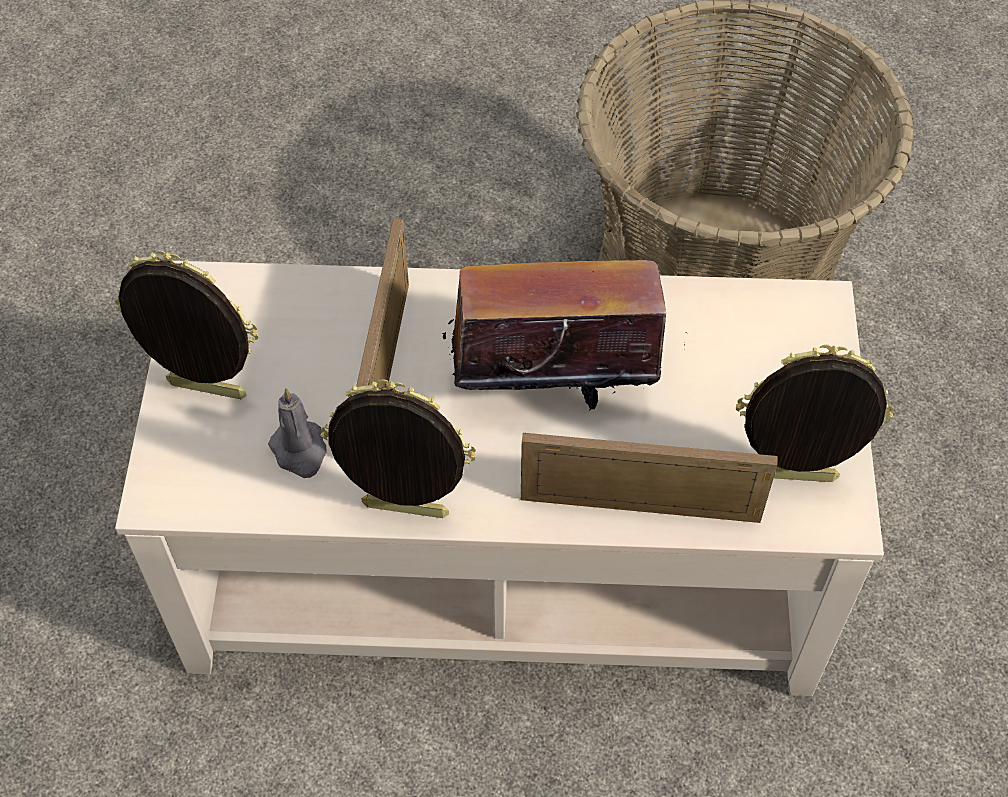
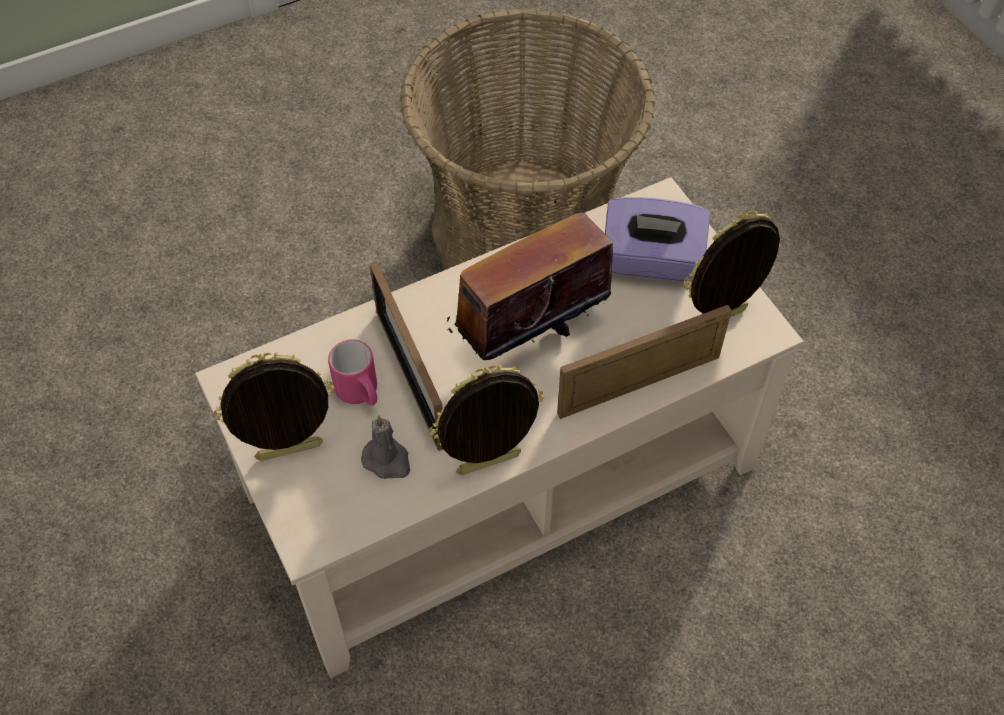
camera: 30 degrees left, 0 degrees up
none -> pink mug [328,339,377,406]
none -> purple tissue box [605,197,710,282]

